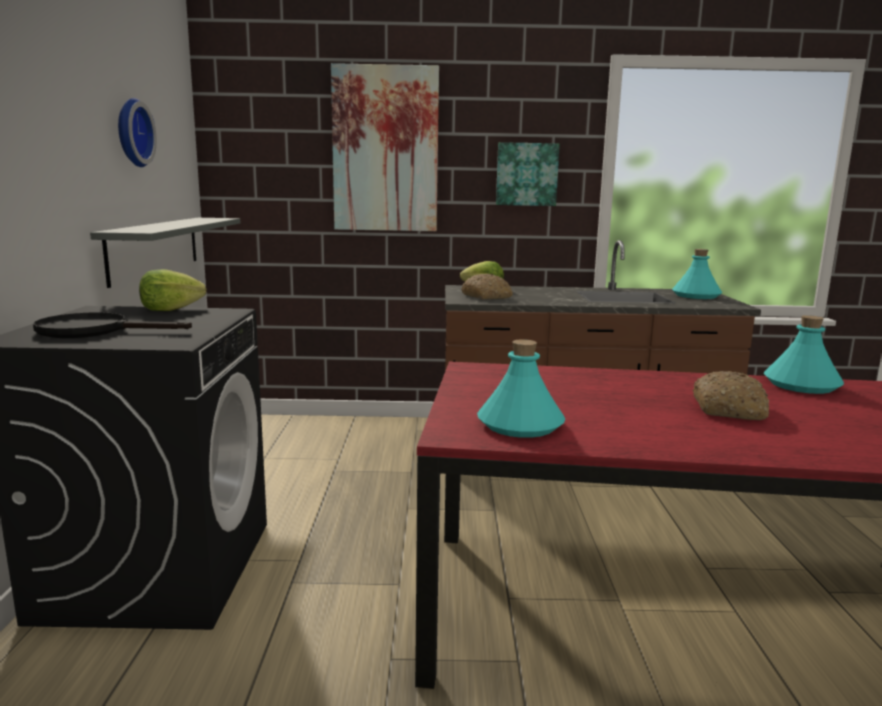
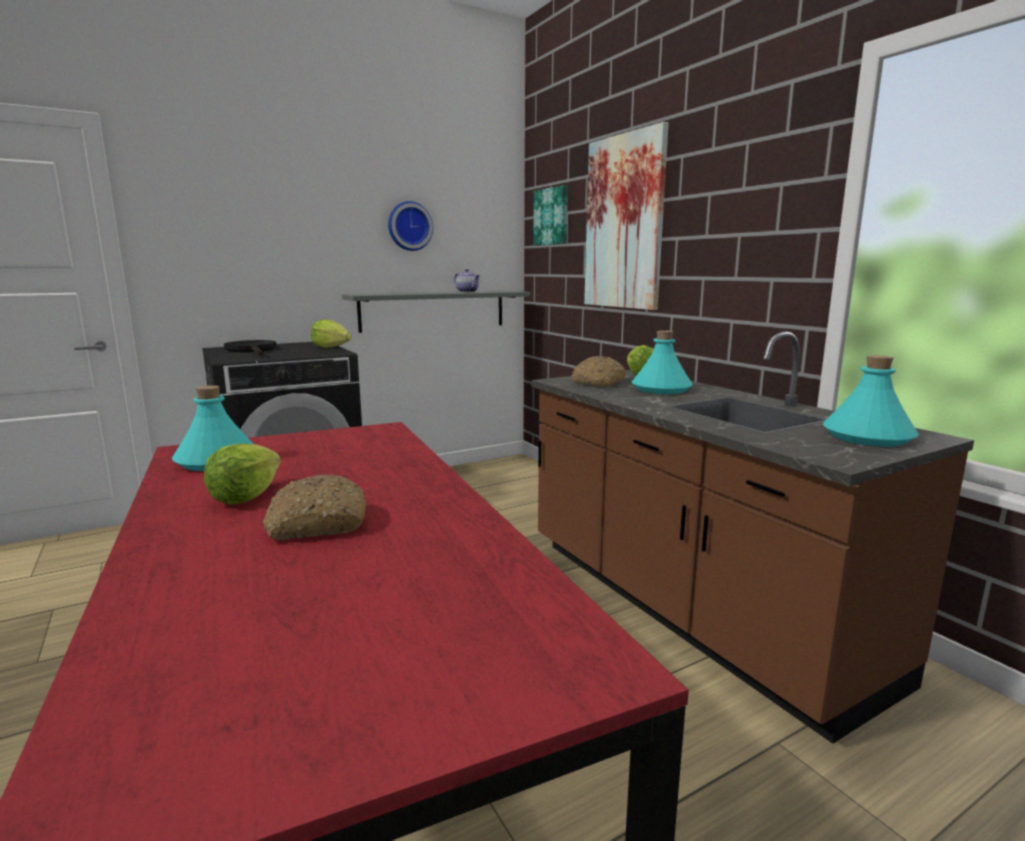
camera: 60 degrees right, 0 degrees up
picture [496,142,560,206] -> picture moved to [533,185,568,246]
turquoise bottle [764,315,844,394] -> turquoise bottle moved to [632,330,692,394]
none -> lettuce [204,444,281,505]
none -> teapot [454,269,480,292]

